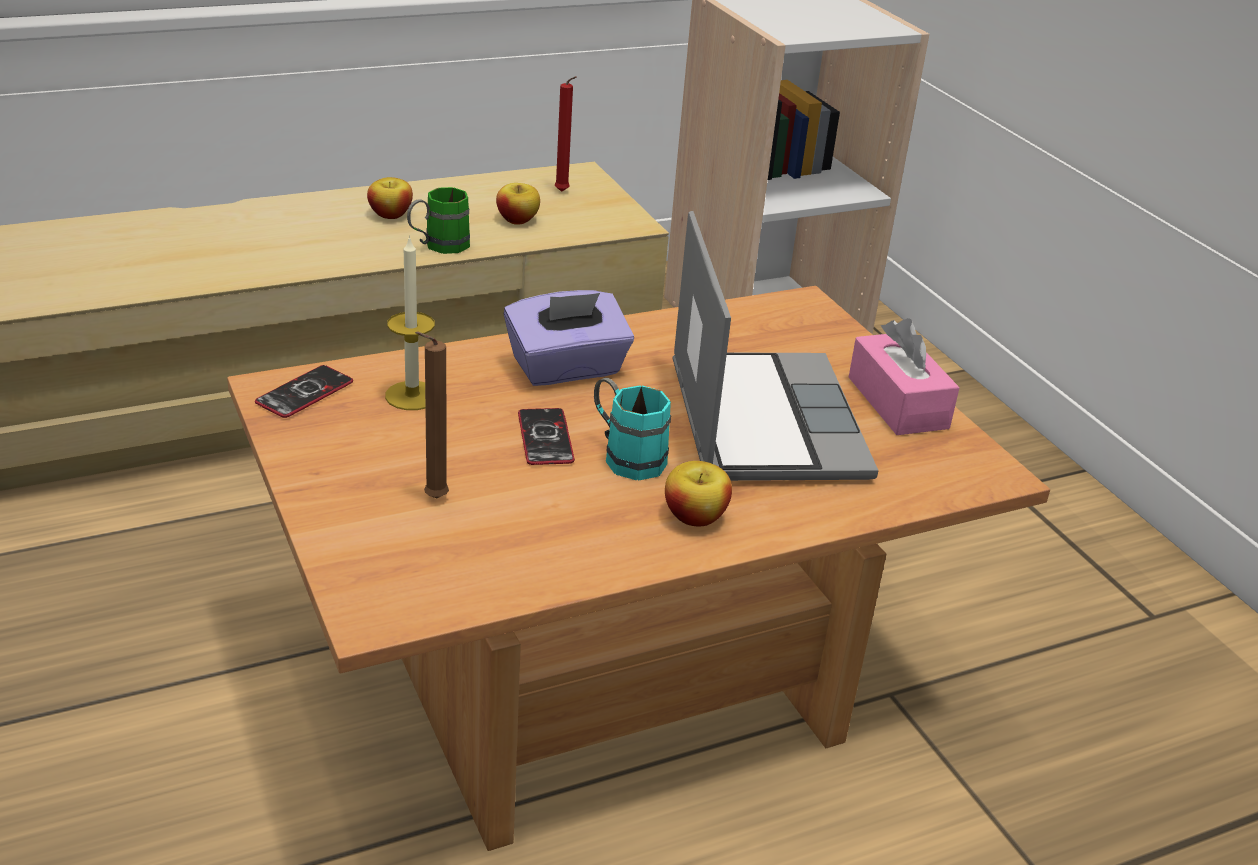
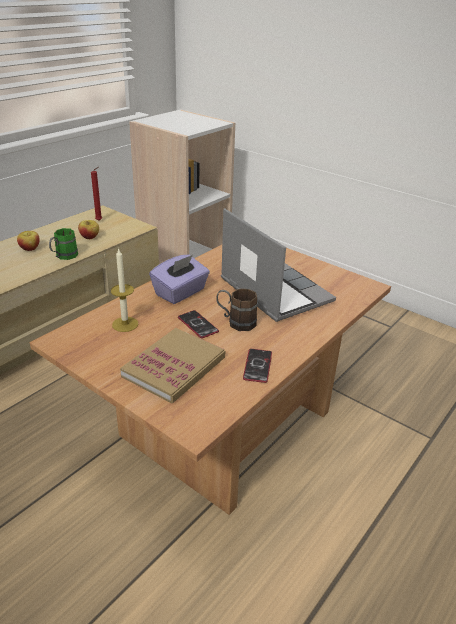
camera: 25 degrees left, 0 degrees up
phone [255,365,353,418] -> phone moved to [243,349,272,383]
brown candle [415,332,449,499] -> book [120,328,225,403]
turquoise mug [594,378,671,481] -> brown mug [216,289,258,331]
apple [665,461,732,526] -> none
pink tissue box [849,318,960,435] -> none

